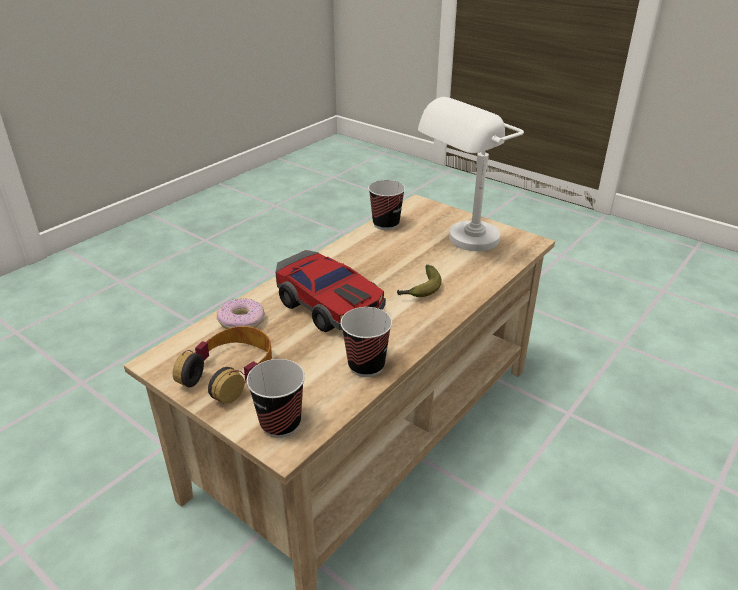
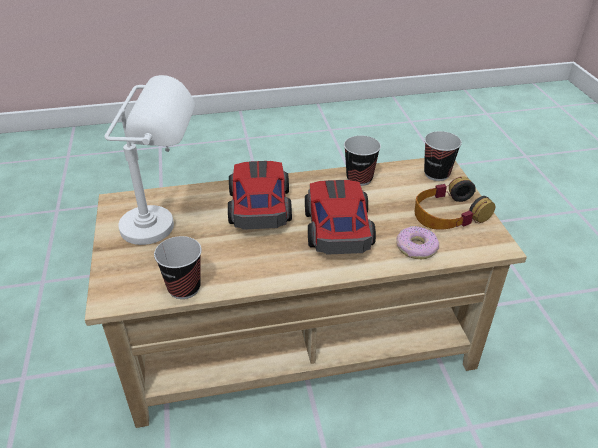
camera: 140 degrees left, 5 degrees up
banana [397,265,442,297] -> toy car [228,161,292,230]

